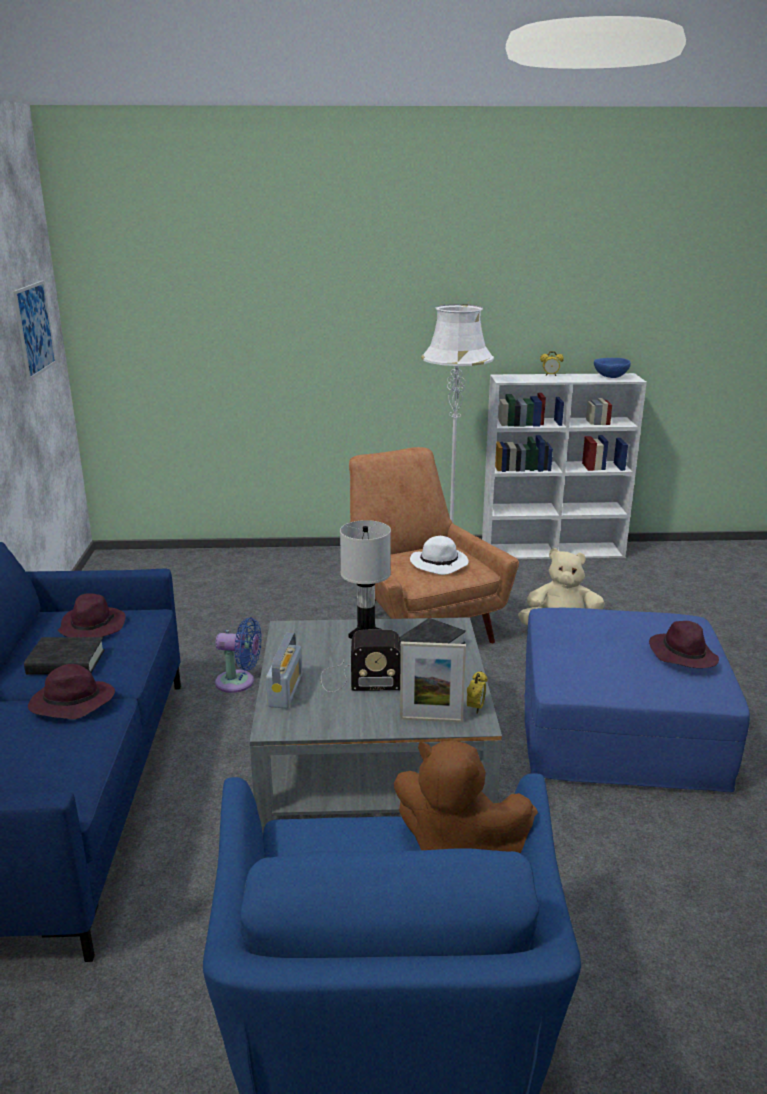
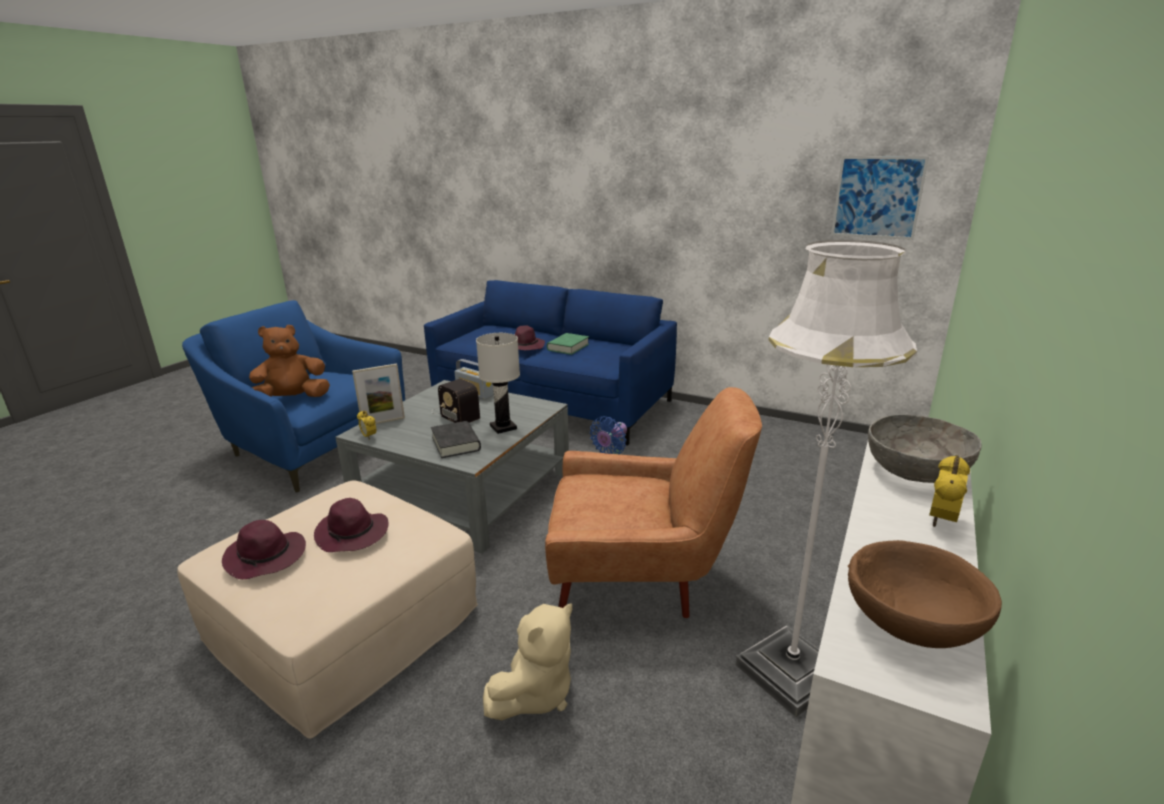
camera: 120 degrees right, 0 degrees up
black book [24,637,105,675] -> green book [547,333,589,355]
purple hat [58,593,125,637] -> purple hat moved to [314,498,389,552]
radio [321,630,401,692] -> radio turned 75 degrees counterclockwise [431,379,480,423]
picture frame [400,642,466,722] -> picture frame turned 150 degrees counterclockwise [352,363,405,424]
white hat [410,536,469,575] -> none
blue ottoman [524,608,750,792] -> beige ottoman [177,480,478,739]
blue bowl [594,358,631,378] -> brown bowl [848,540,1002,648]
none -> grey bowl [868,414,982,483]

